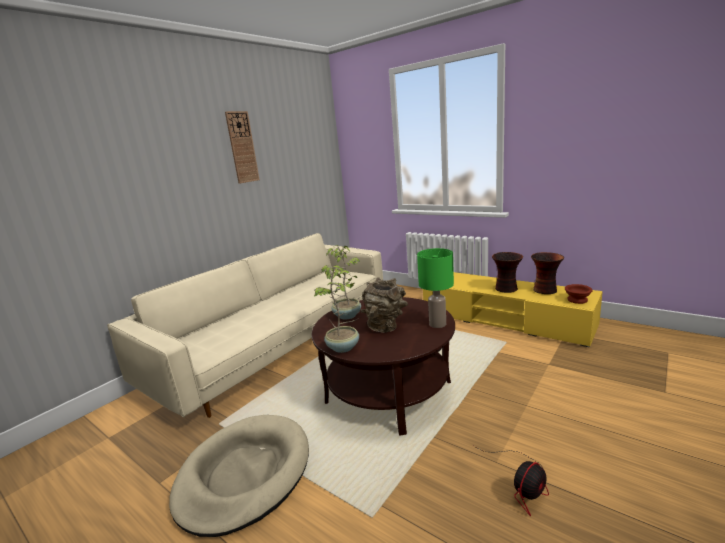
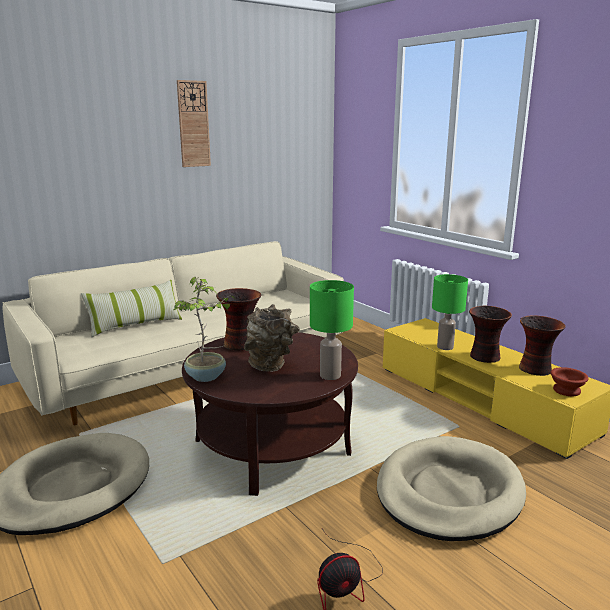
camera: 15 degrees right, 0 degrees up
potted plant [322,245,361,320] -> vase [216,288,261,351]
none -> pillow [81,280,182,337]
none -> beige dog bed [377,436,526,541]
none -> green table lamp [432,274,468,350]

